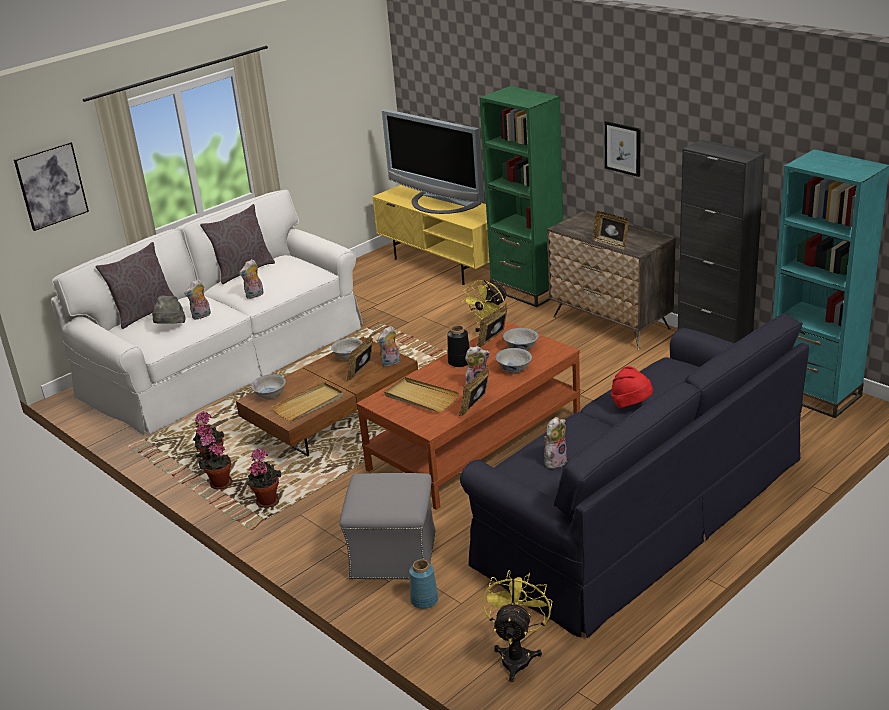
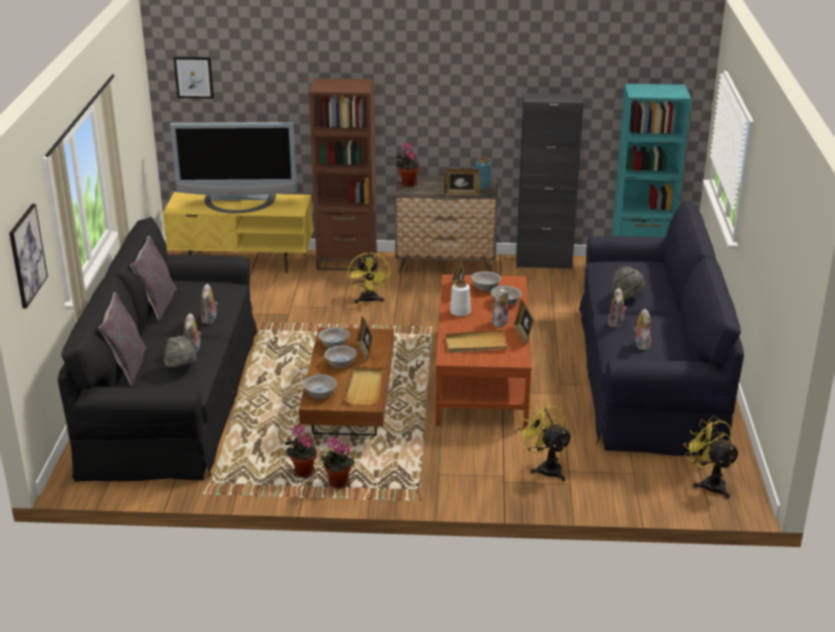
camera: 45 degrees left, 0 degrees up
white sofa [51,190,363,435] -> black sofa [58,217,257,481]
potted plant [246,448,281,508] -> potted plant moved to [396,142,420,187]
grey ottoman [339,473,436,579] -> yellow fan [518,402,573,482]
plush toy [377,326,400,367] -> plush toy moved to [608,288,627,328]
blue vase [409,559,439,609] -> blue vase moved to [475,157,492,189]
black vase [447,325,470,367] -> white vase [450,280,471,316]
green bookcase [479,86,563,307] -> brown bookcase [309,78,377,271]
picture [605,121,641,177] -> picture moved to [173,57,214,99]
red hat [611,366,653,408] -> grey hat [612,266,645,299]
none -> white bowl [324,345,357,368]

